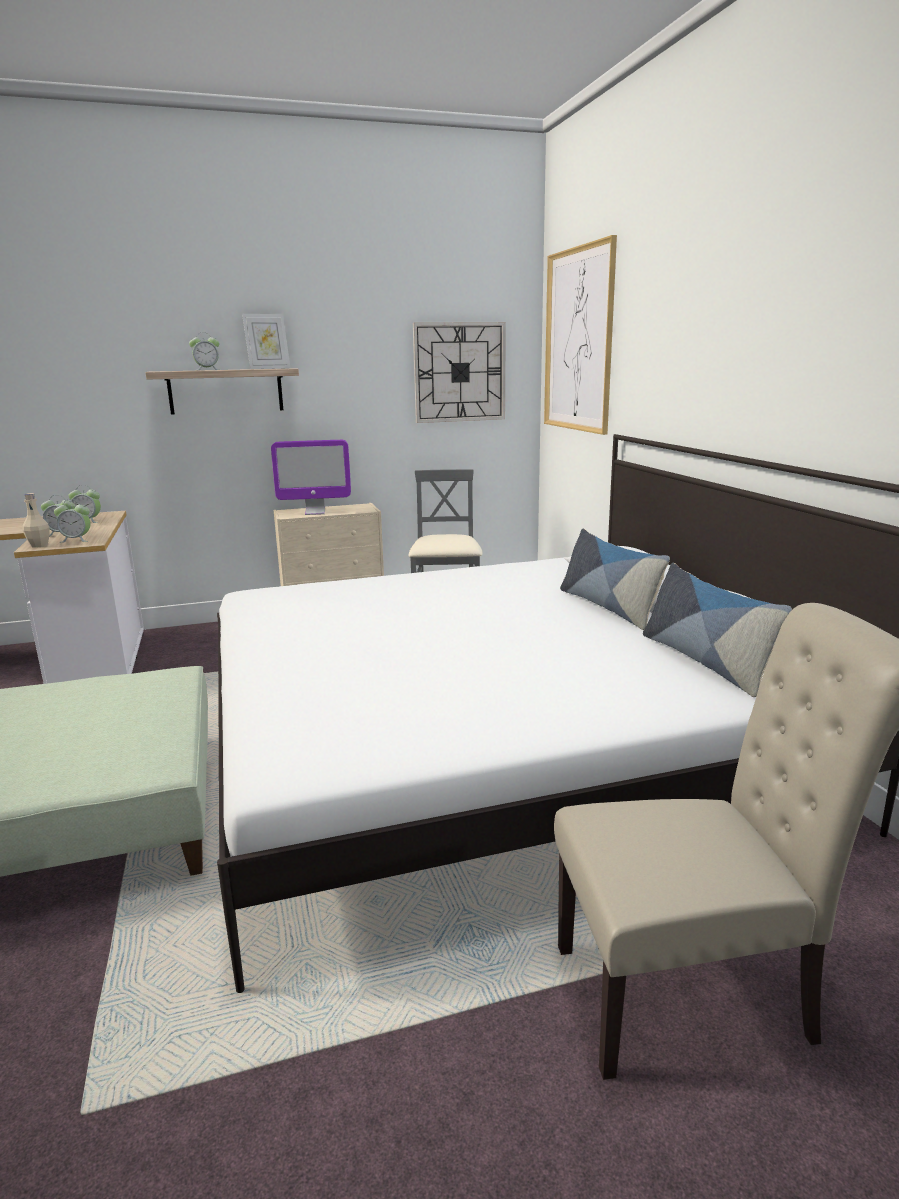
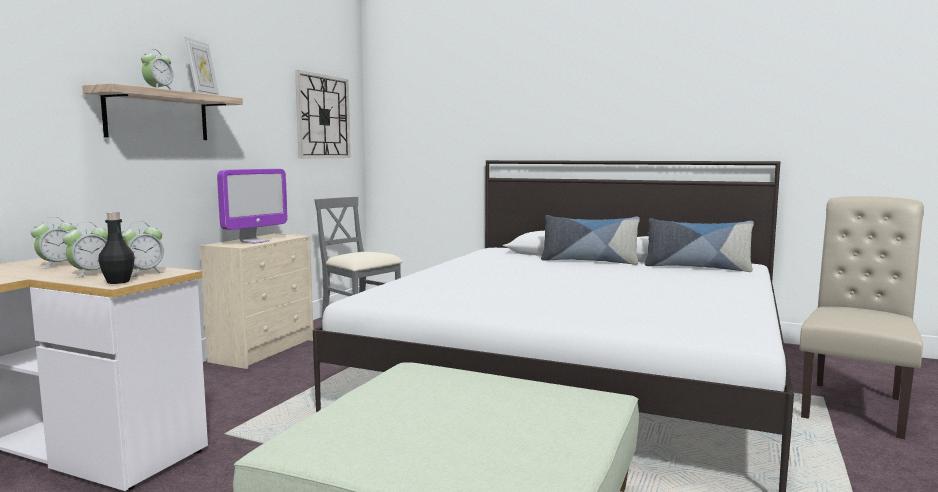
camera: 50 degrees left, 10 degrees down
beige bottle [22,493,50,548] -> black bottle [98,212,135,284]
picture [544,235,617,435] -> none

